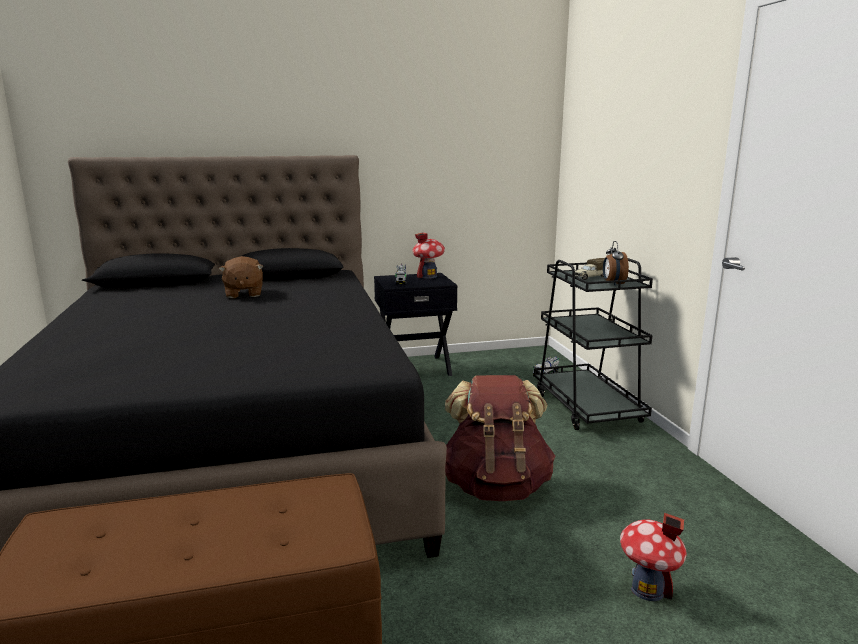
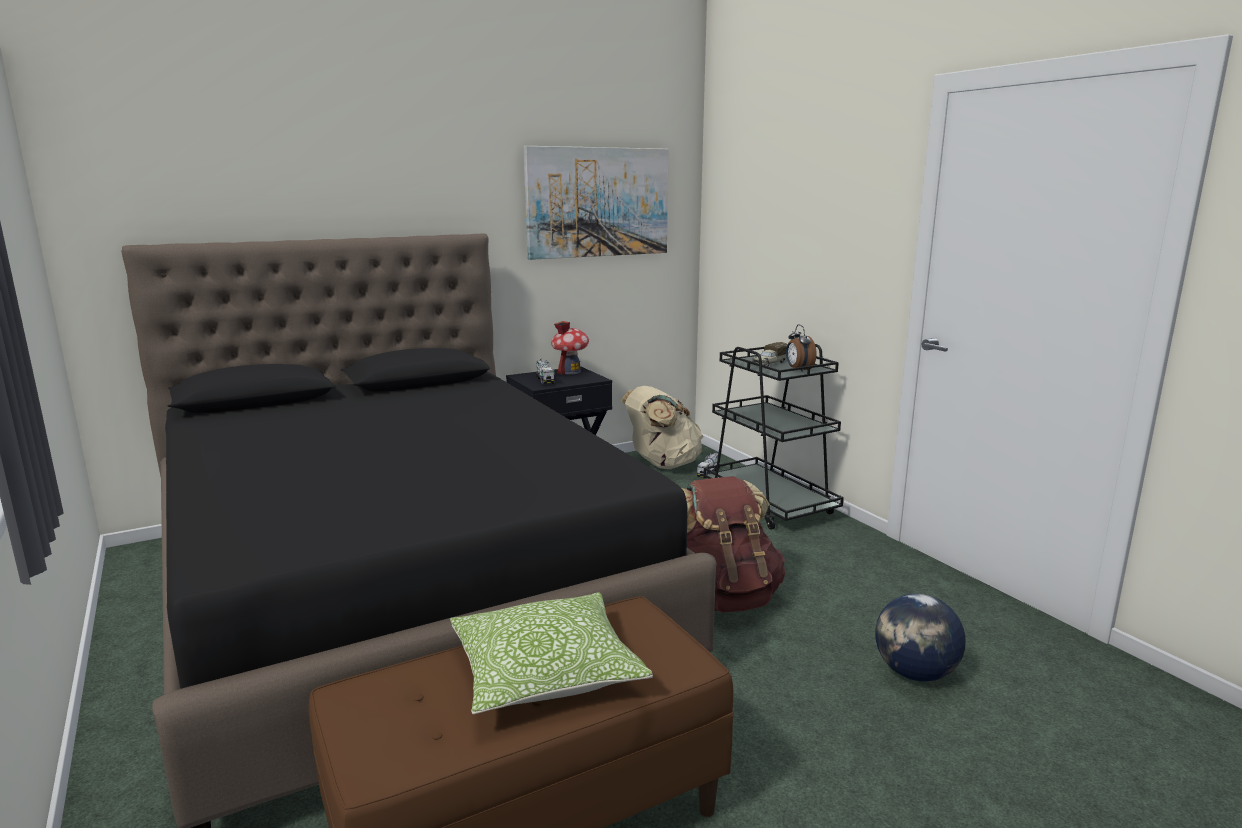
camera: 15 degrees left, 0 degrees up
brown plush toy [218,256,264,298] -> none
toy house [620,512,687,601] -> globe [875,594,965,681]
none -> pillow [450,592,653,715]
none -> picture [524,146,669,260]
none -> beige backpack [621,386,703,469]

